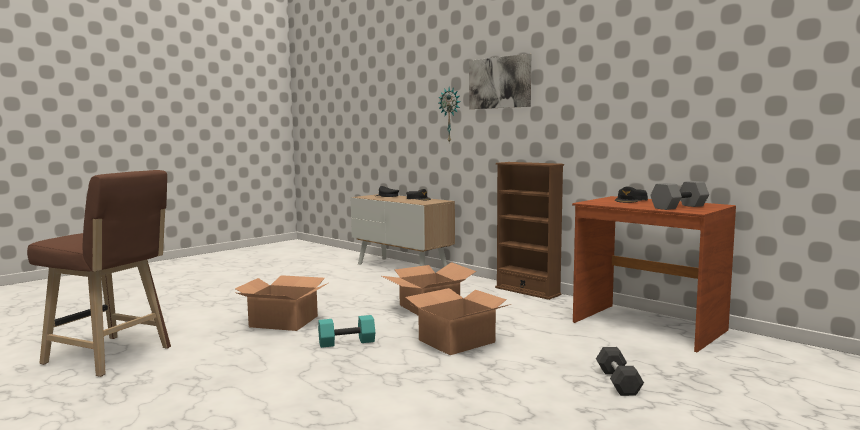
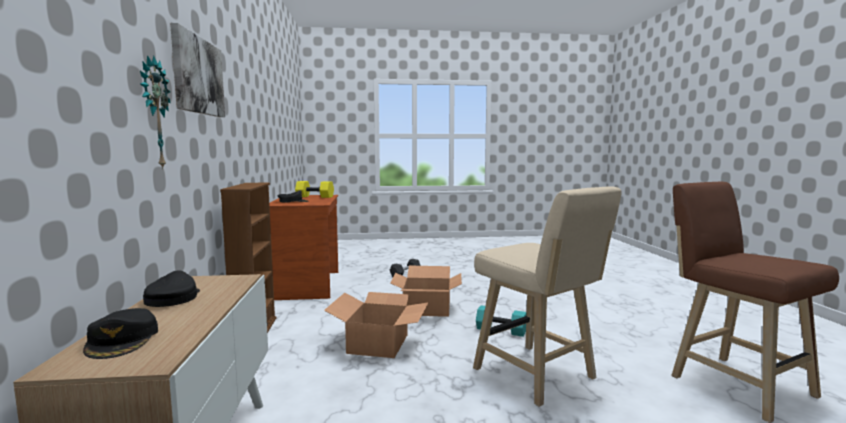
camera: 140 degrees left, 0 degrees up
cardboard box [235,275,328,331] -> beige stool [473,186,622,407]
grey dumbbell [650,181,709,210] -> yellow dumbbell [295,181,334,198]

